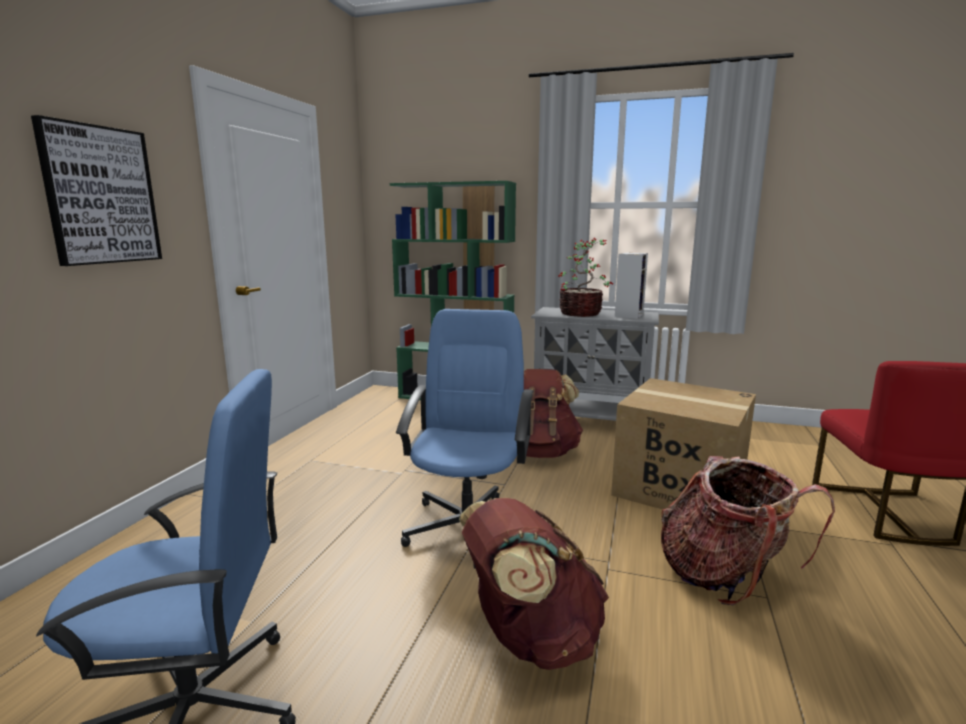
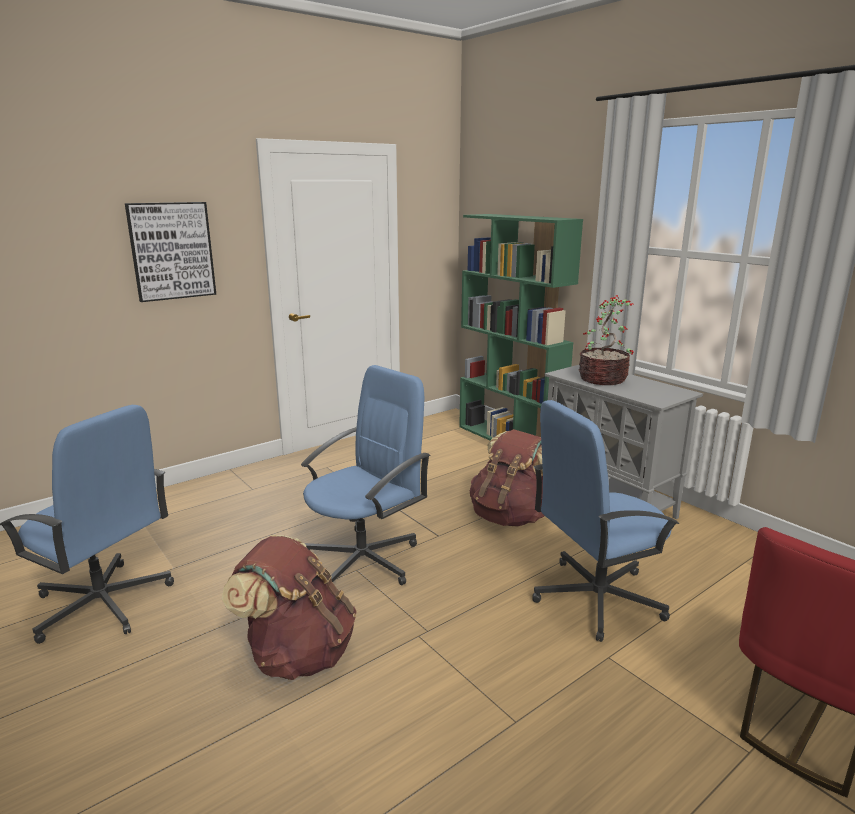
camera: 35 degrees right, 5 degrees up
cardboard box [611,378,756,510] -> blue office chair [532,400,679,642]
speaker [615,253,648,319] -> none
backpack [661,456,835,605] -> none

